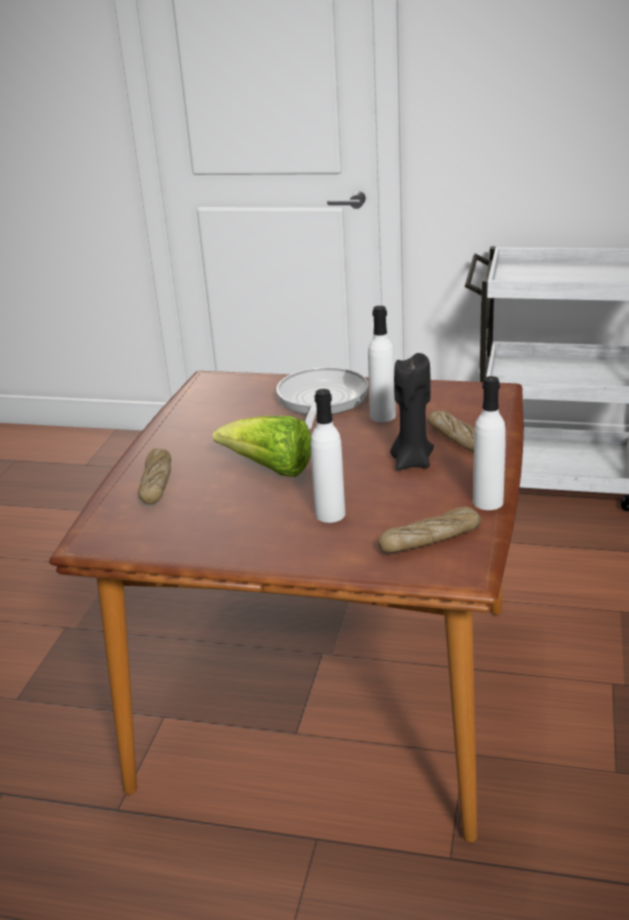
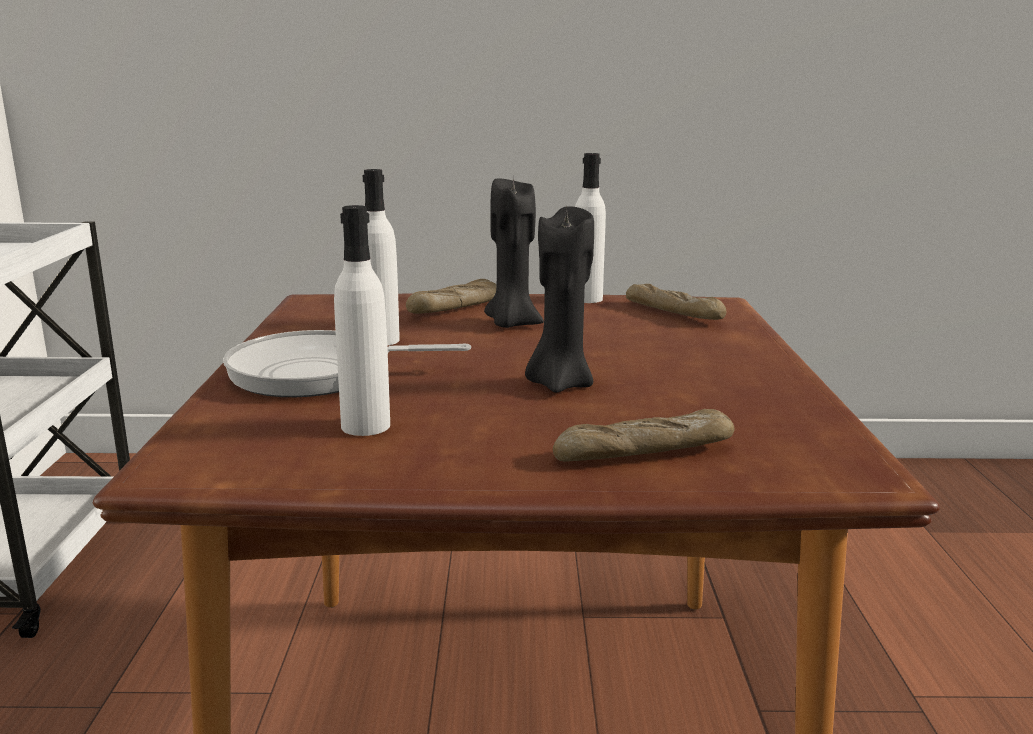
camera: 105 degrees left, 10 degrees down
lettuce [213,416,311,477] -> black candle [525,206,594,393]
white bottle [311,389,345,523] -> white bottle moved to [334,205,390,436]

